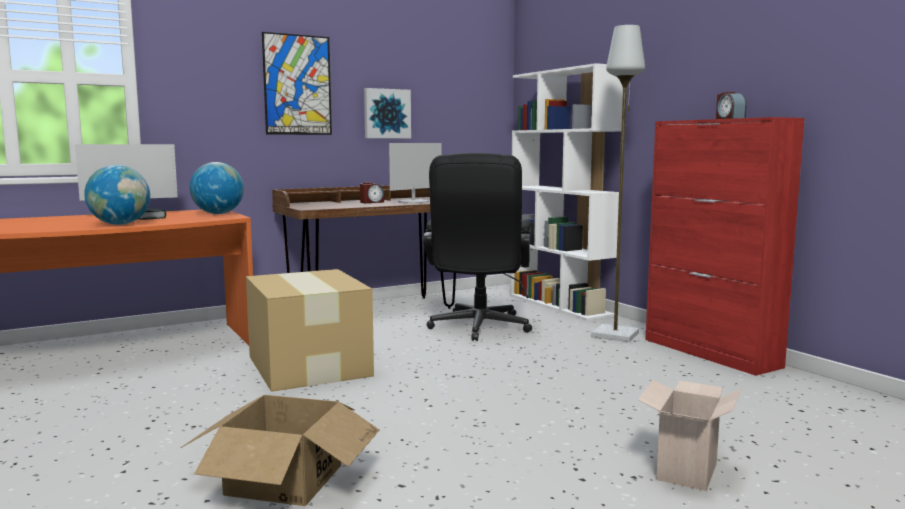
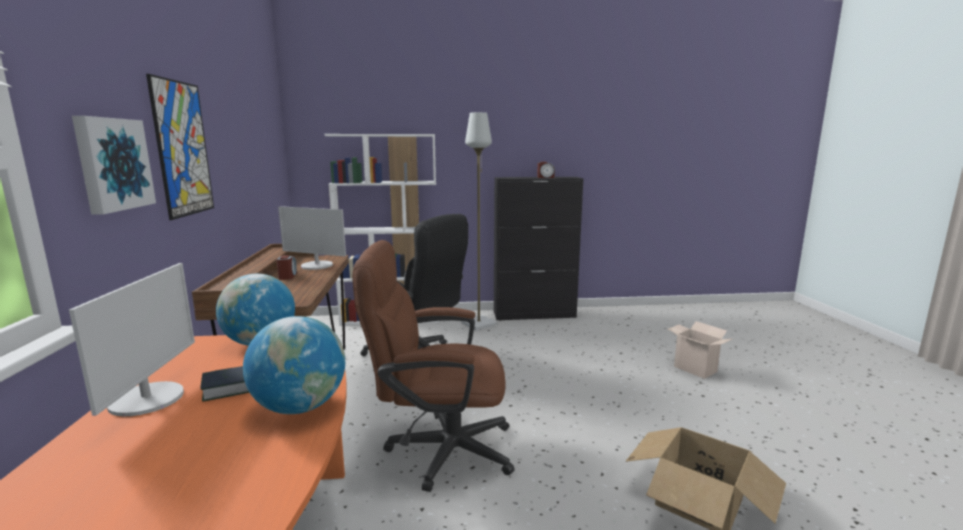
camera: 65 degrees left, 5 degrees up
cardboard box [246,269,374,392] -> brown office chair [352,240,515,492]
picture [364,88,411,139] -> picture moved to [72,116,156,215]
monitor [389,143,442,203] -> monitor turned 135 degrees clockwise [278,206,346,270]
red cabinet [645,117,805,376] -> black cabinet [494,177,584,320]

